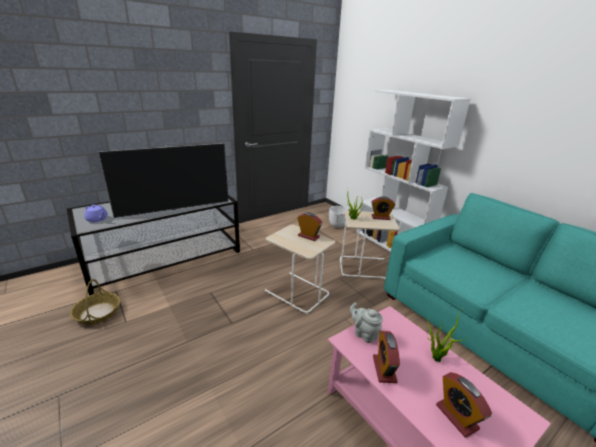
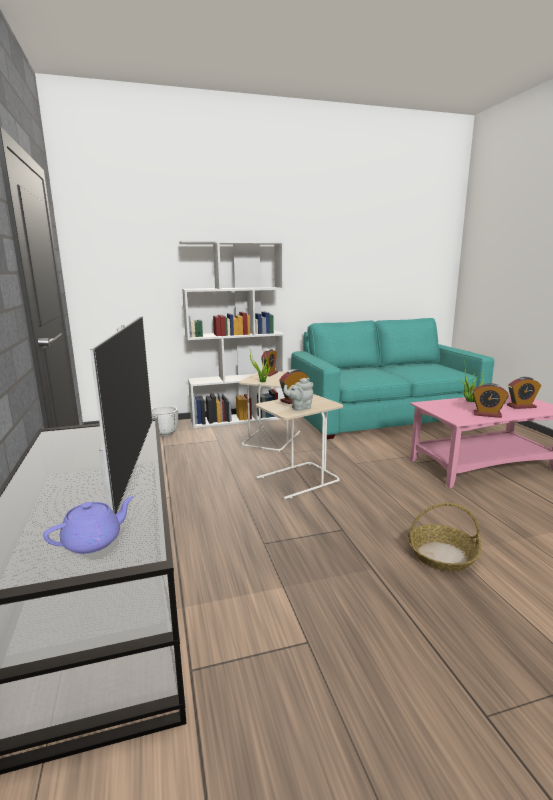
camera: 70 degrees left, 10 degrees down
basket [70,279,120,325] -> basket moved to [408,503,481,571]
grey teapot [350,303,383,343] -> grey teapot moved to [284,378,313,411]

